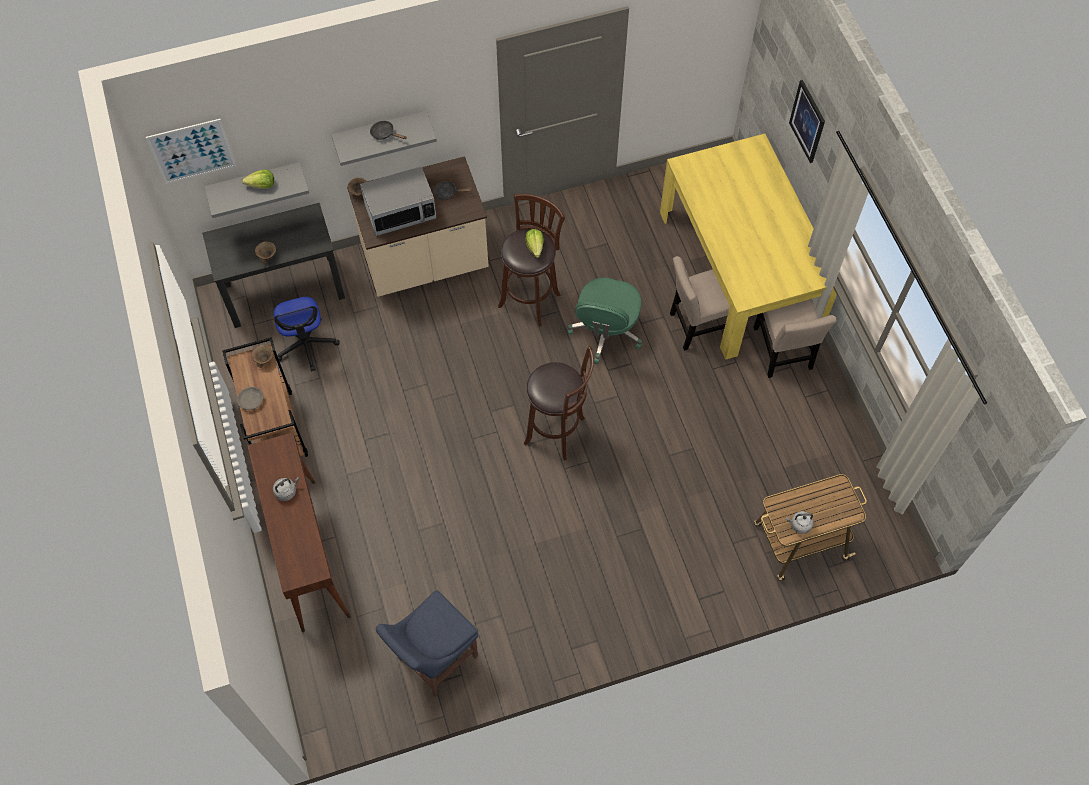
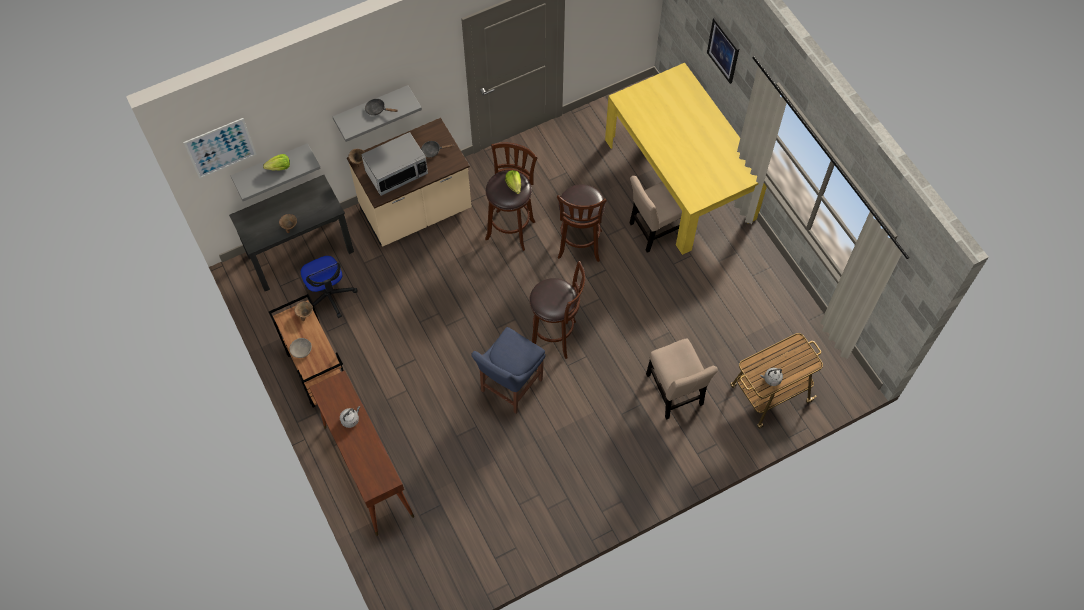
camera: 10 degrees left, 0 degrees up
blue chair [376,590,478,697] -> blue chair moved to [471,327,546,414]
green office chair [567,278,642,364] -> brown stool [557,184,607,262]
beige chair [753,299,836,378] -> beige chair moved to [646,338,718,419]

